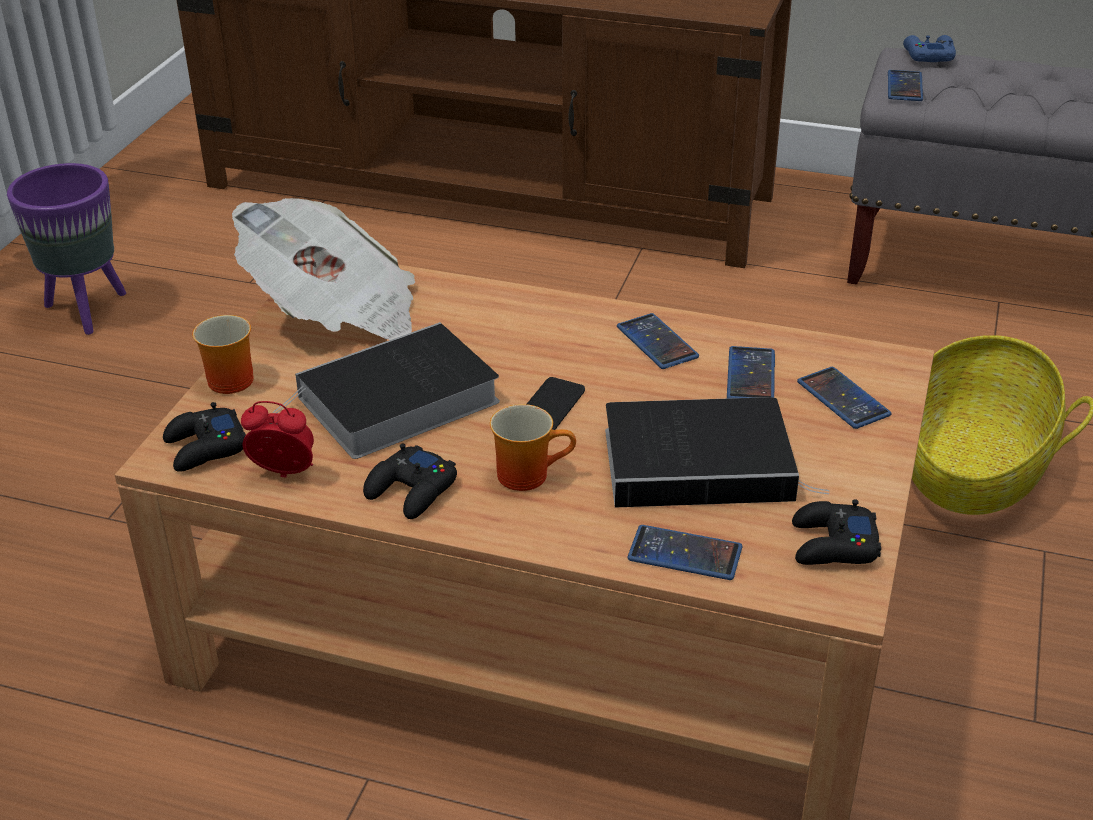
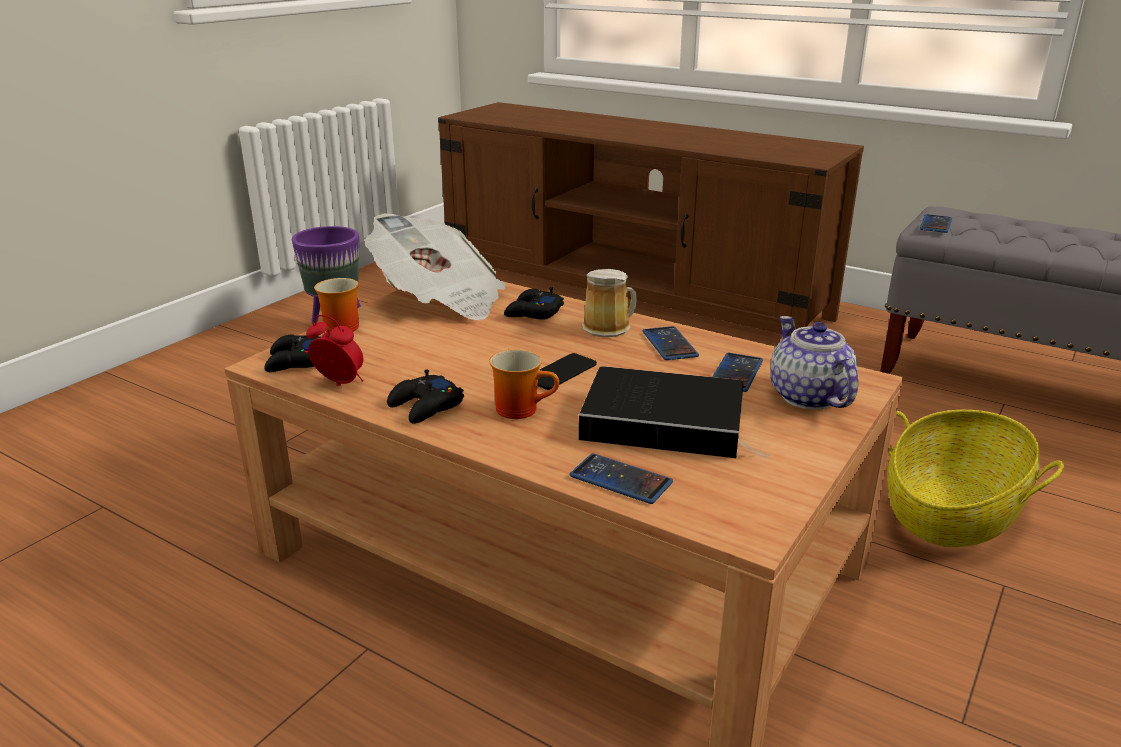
camera: 15 degrees right, 10 degrees down
book [273,322,500,459] -> none
black game controller [792,499,881,565] -> black game controller moved to [504,287,564,320]
phone [797,367,891,429] -> teapot [770,316,858,410]
blue game controller [903,35,956,62] -> none
none -> mug [582,269,637,337]

